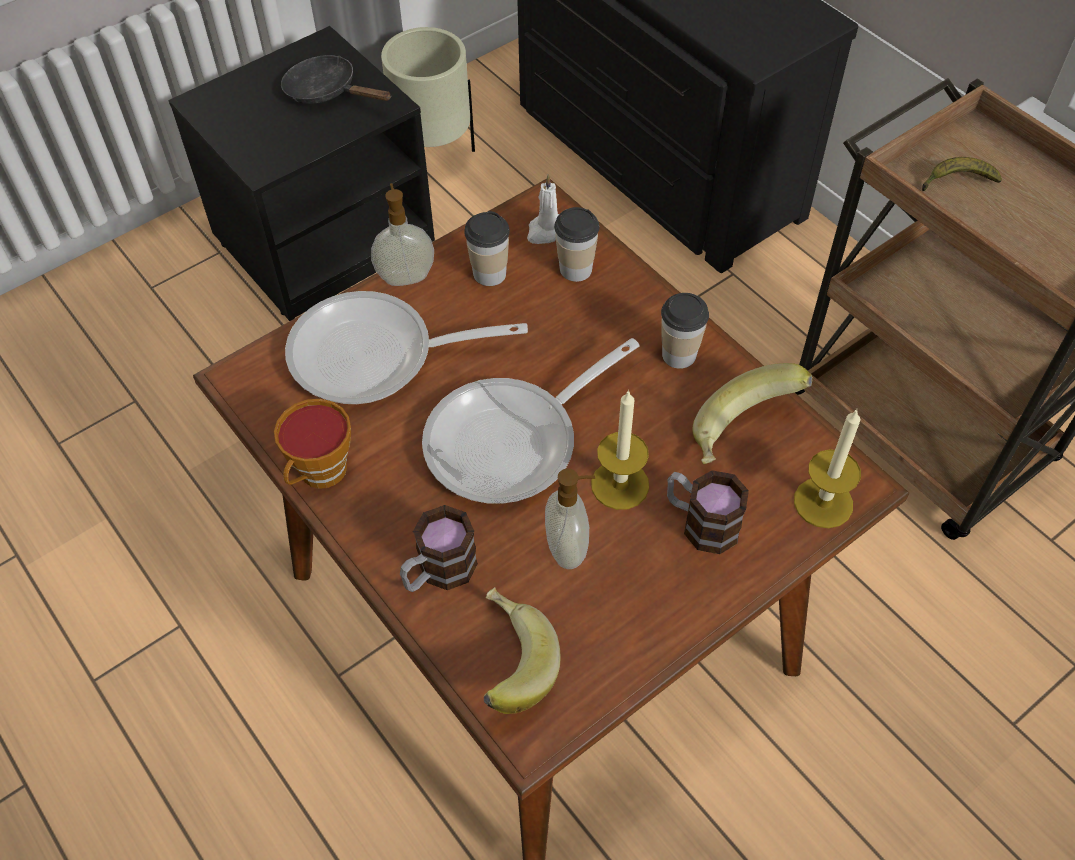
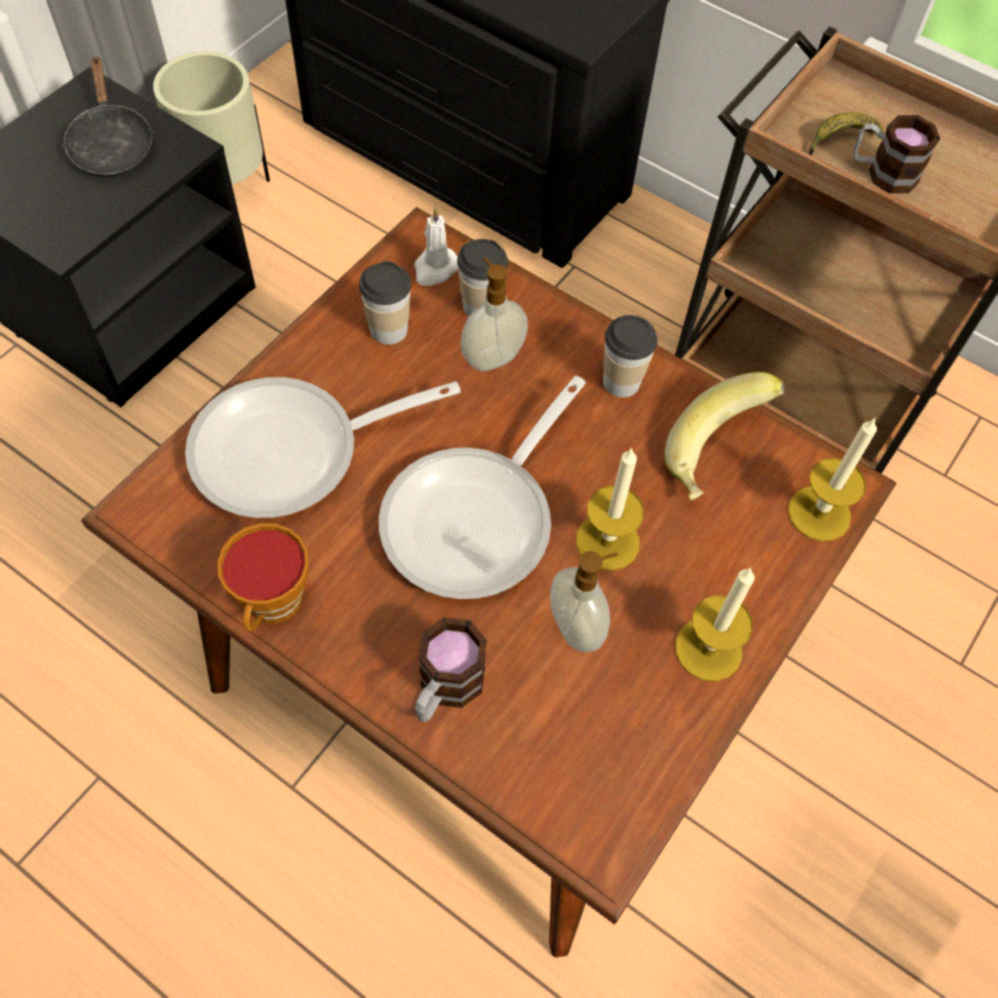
camera: 20 degrees left, 5 degrees up
black frying pan [281,55,391,104] -> black frying pan turned 120 degrees counterclockwise [62,56,153,177]
soap dispenser [371,183,434,286] -> soap dispenser moved to [460,257,528,371]
banana [484,587,561,714] -> none
mug [667,470,749,554] -> mug moved to [853,115,940,194]
none -> candle [675,567,755,681]

